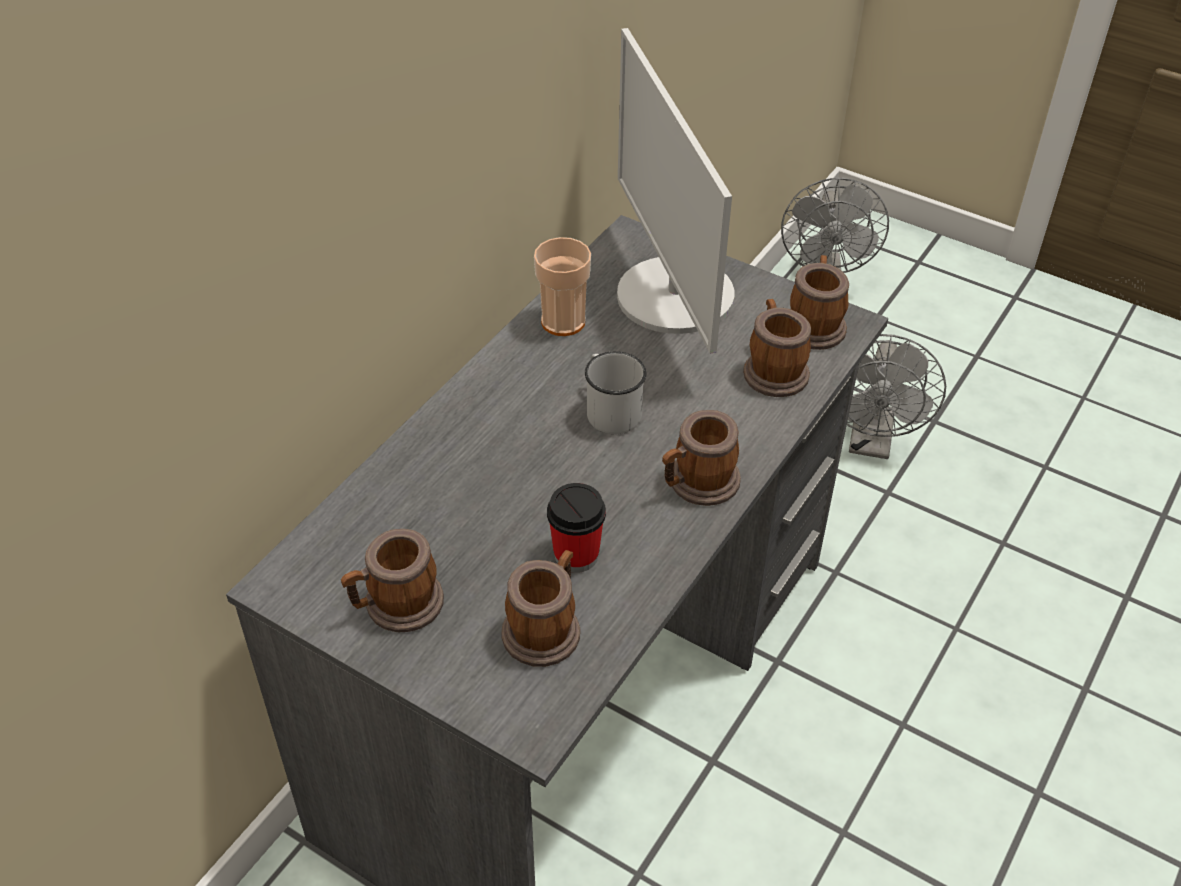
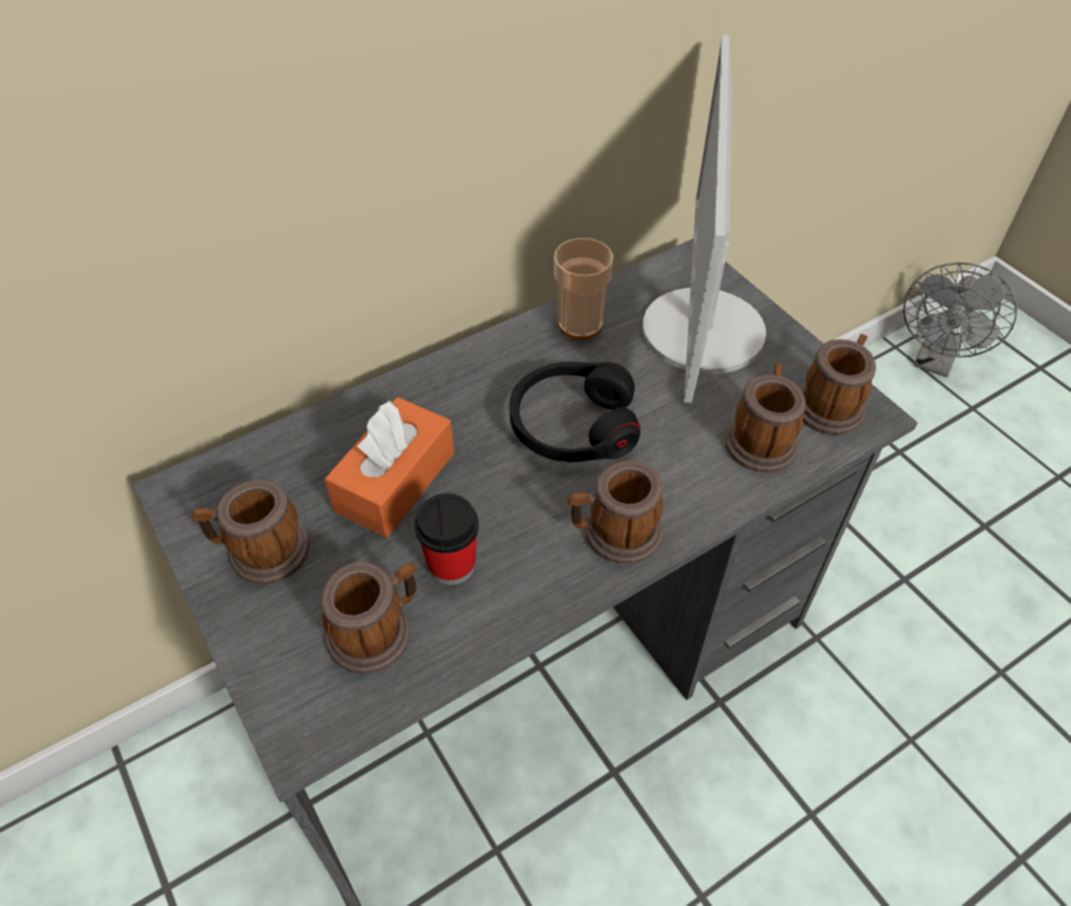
camera: 25 degrees right, 5 degrees up
white mug [585,351,647,434] -> black headphones [510,362,640,462]
grey fan [847,334,946,459] -> none
none -> orange tissue box [325,397,454,537]

